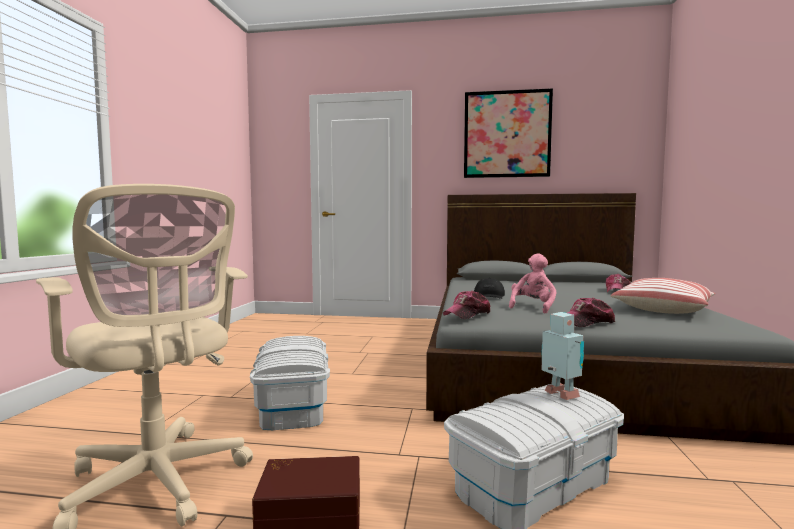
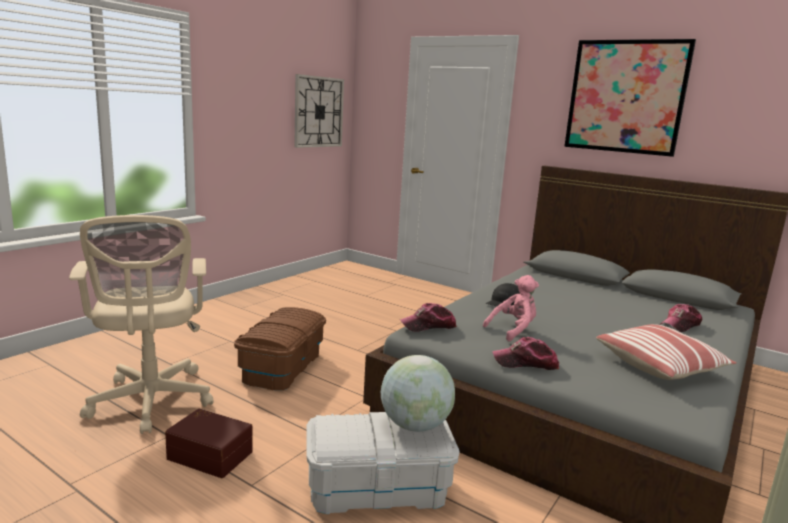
camera: 25 degrees right, 10 degrees up
white storage box [250,336,330,430] -> brown storage box [234,307,326,391]
toy robot [541,312,584,400] -> globe [381,355,455,432]
none -> wall clock [294,74,344,148]

